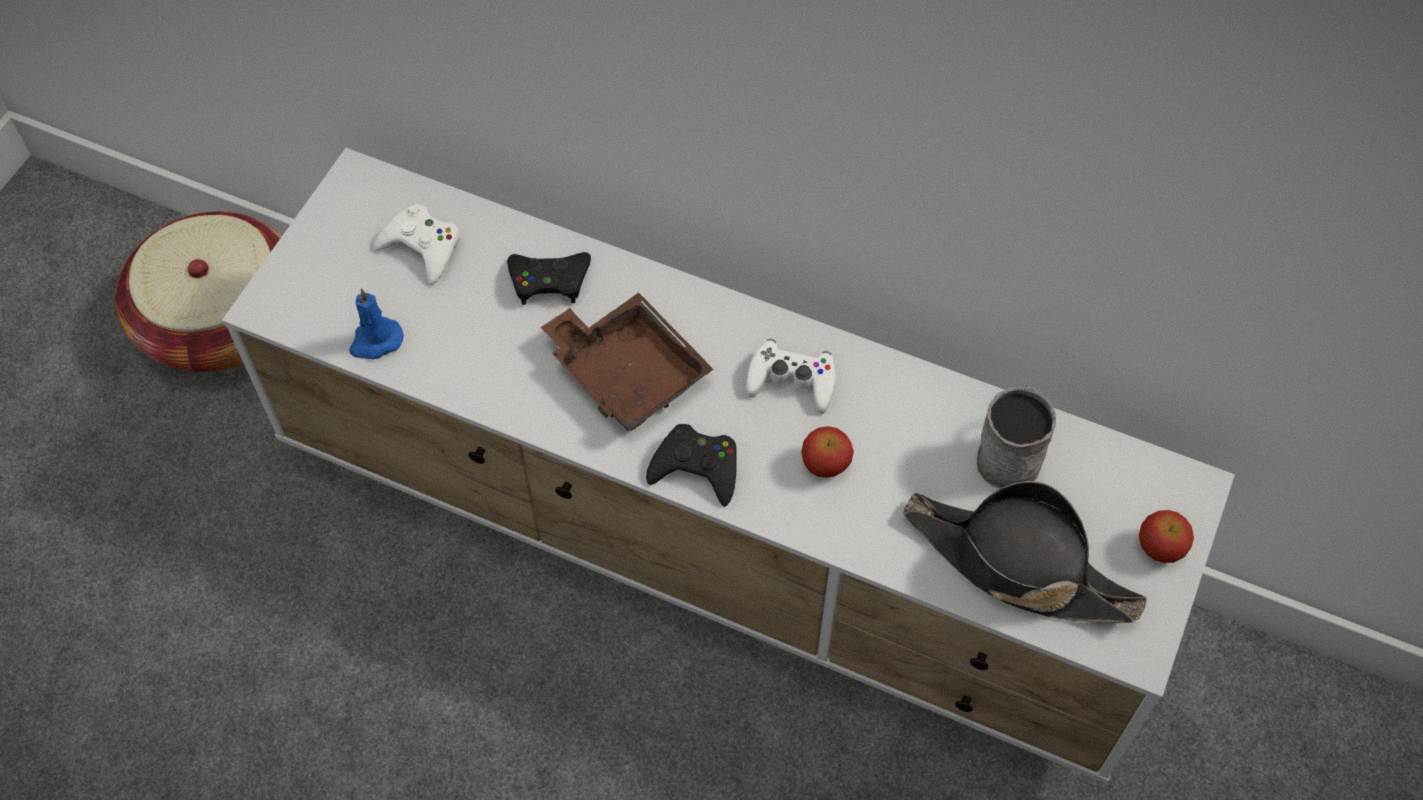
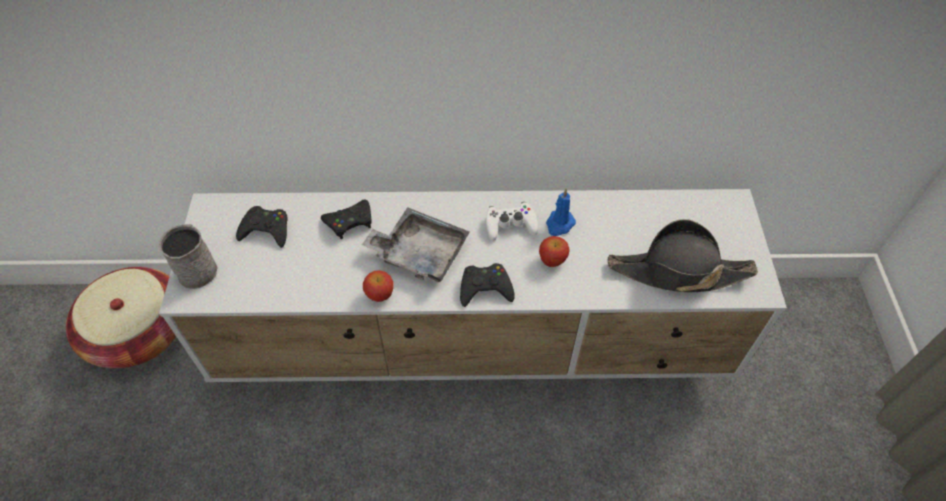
camera: 25 degrees left, 5 degrees down
blue candle [349,288,404,359] -> blue candle moved to [546,189,576,236]
white game controller [373,204,461,285] -> black game controller [236,206,288,248]
brown tray [541,293,714,431] -> grey tray [362,207,470,282]
grey mug [977,385,1056,488] -> grey mug moved to [159,224,217,289]
apple [1139,510,1194,563] -> apple moved to [363,270,394,302]

